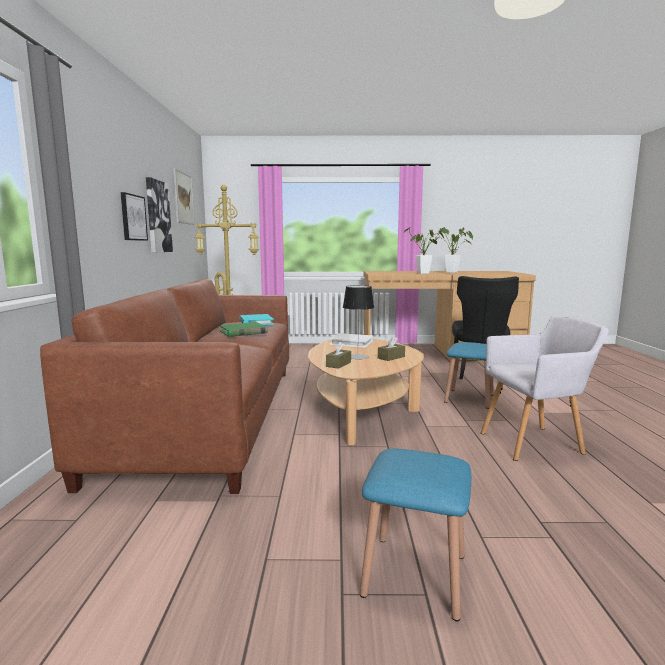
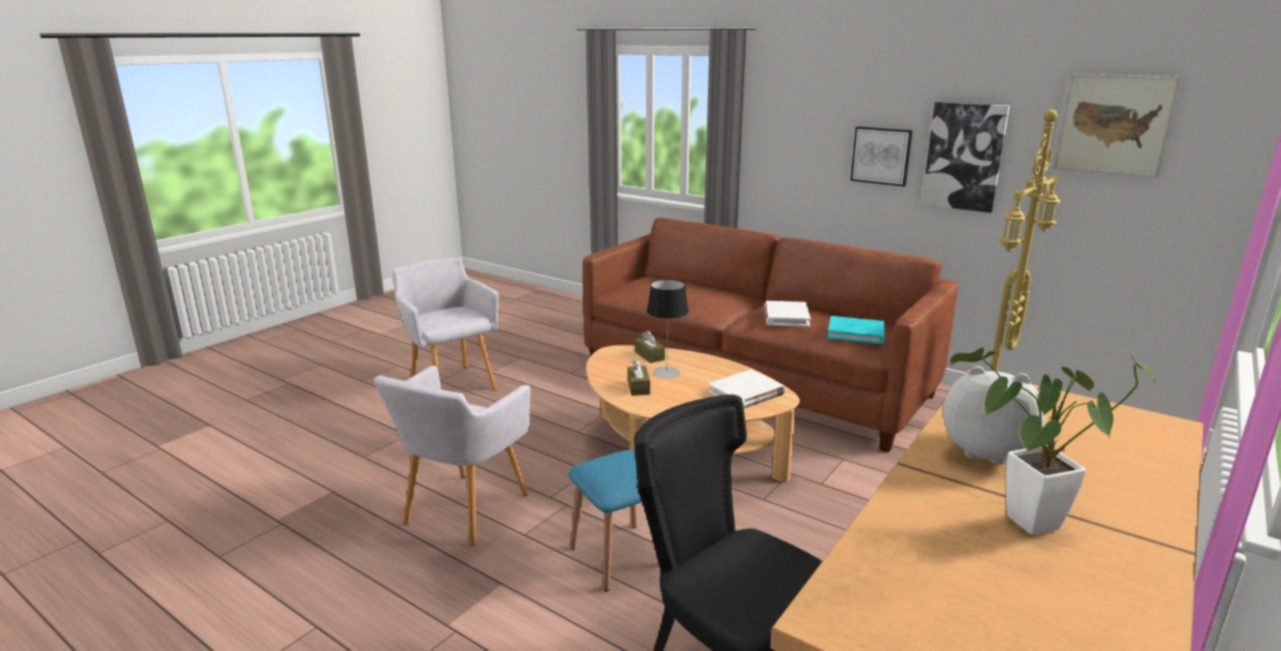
camera: 125 degrees right, 10 degrees up
green book [220,322,268,337] -> white book [764,301,811,327]
blue stool [360,449,471,621] -> grey armchair [392,258,499,390]
potted plant [403,227,449,274] -> plush toy [943,366,1046,465]

